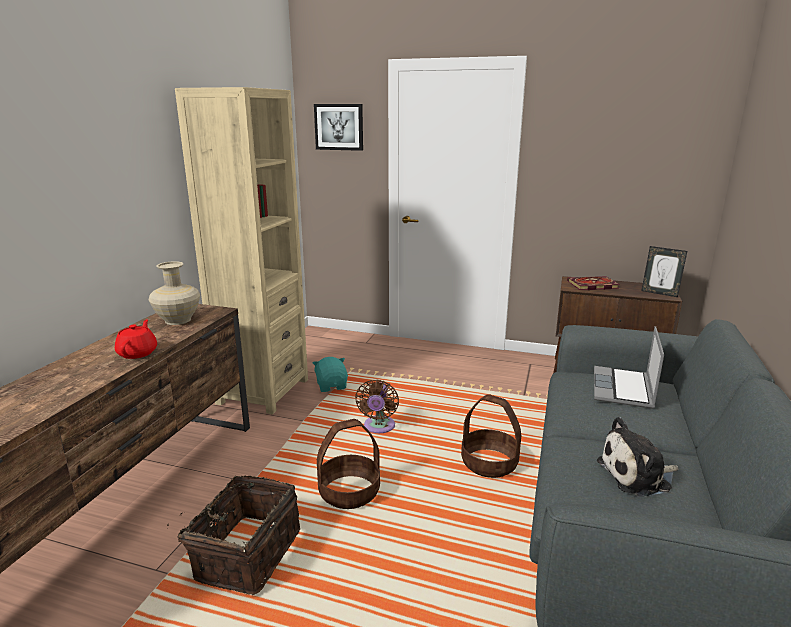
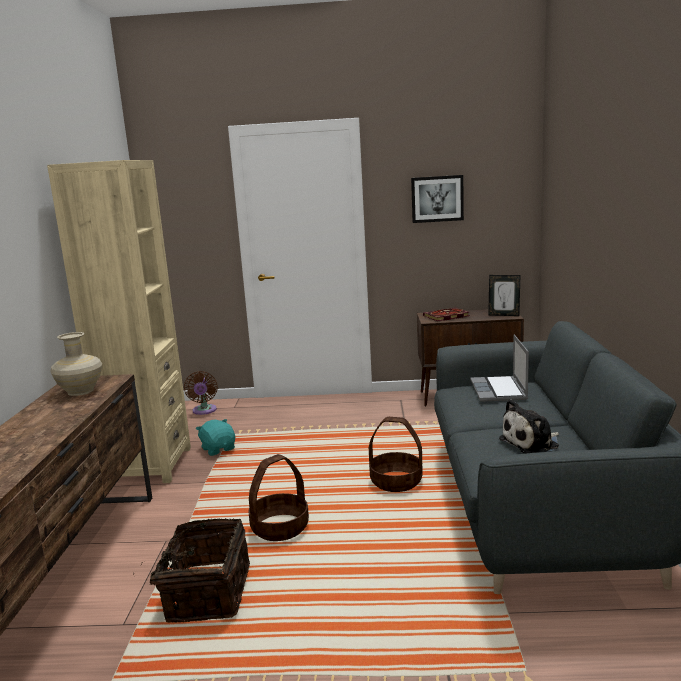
camera: 15 degrees left, 5 degrees down
red teapot [115,319,157,359] -> none
picture [314,104,363,151] -> picture moved to [411,175,464,223]
brown fan [355,379,399,433] -> brown fan moved to [184,371,218,415]

